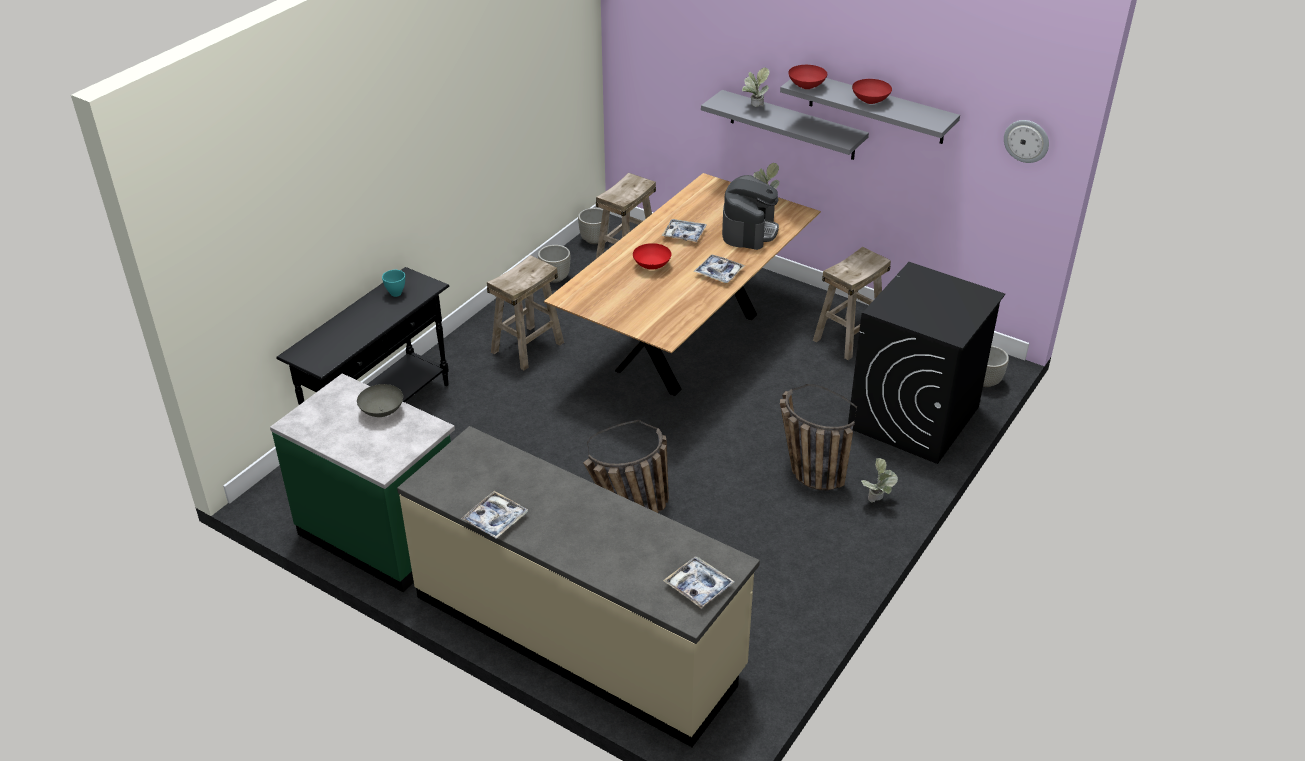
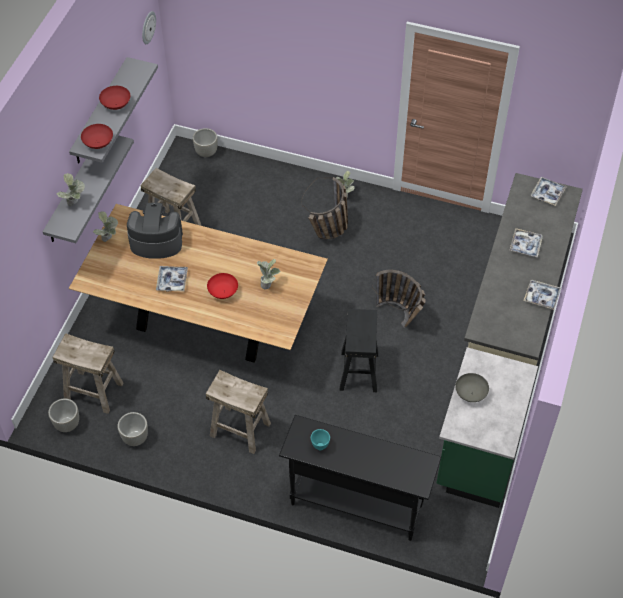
camera: 105 degrees left, 15 degrees up
tray [694,255,745,283] -> tray moved to [509,228,543,258]
black washing machine [848,262,1005,464] -> none
none -> potted plant [257,259,281,290]
none -> black stool [340,309,378,392]

